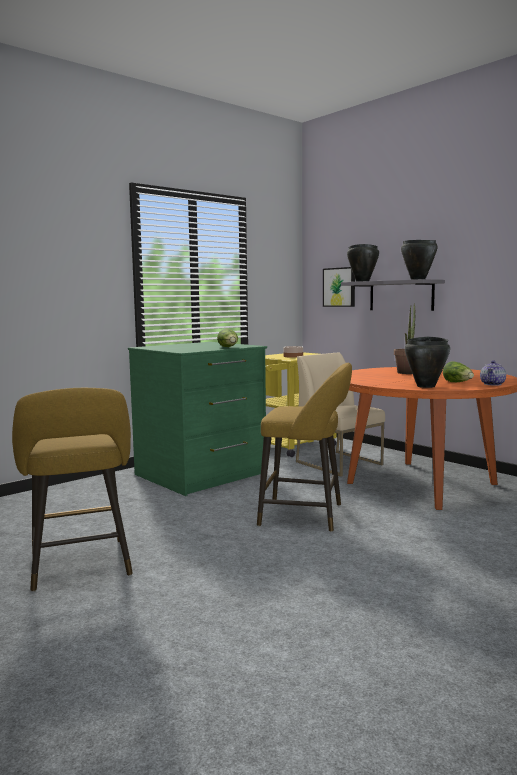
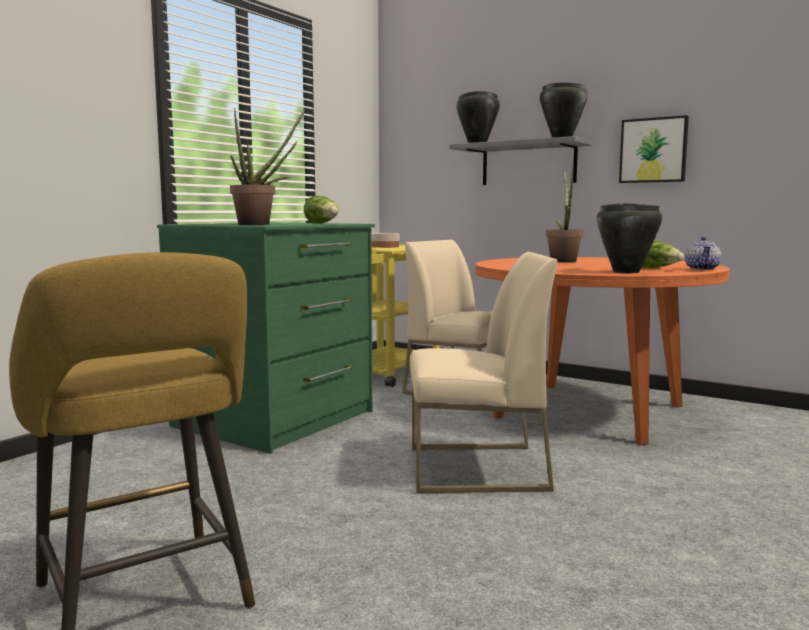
camera: 15 degrees left, 0 degrees up
yellow stool [257,363,352,532] -> beige chair [410,252,558,493]
picture [323,267,355,307] -> picture moved to [619,115,689,183]
none -> potted plant [230,108,305,225]

